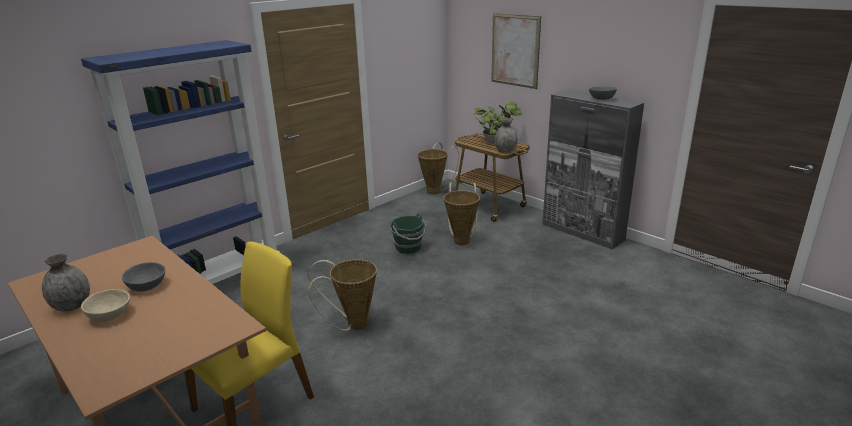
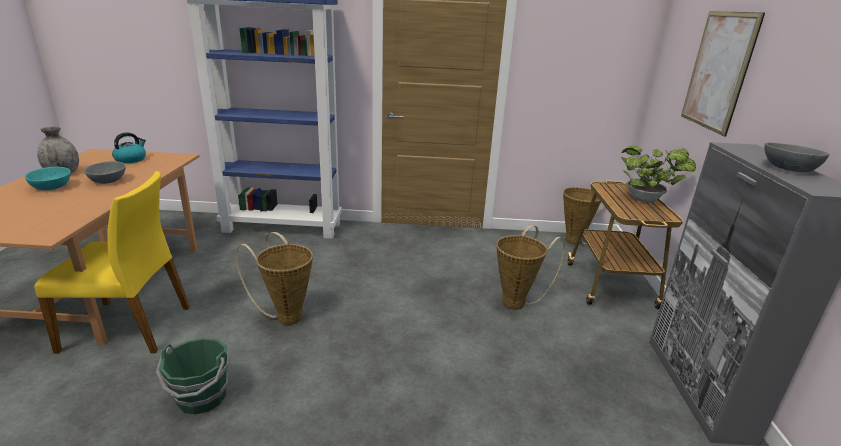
camera: 45 degrees right, 0 degrees up
beige bowl [81,289,130,322] -> turquoise bowl [25,166,71,190]
green bucket [390,213,427,254] -> green bucket moved to [156,338,228,415]
grey vase [495,119,518,153] -> none
none -> kettle [112,132,146,163]

